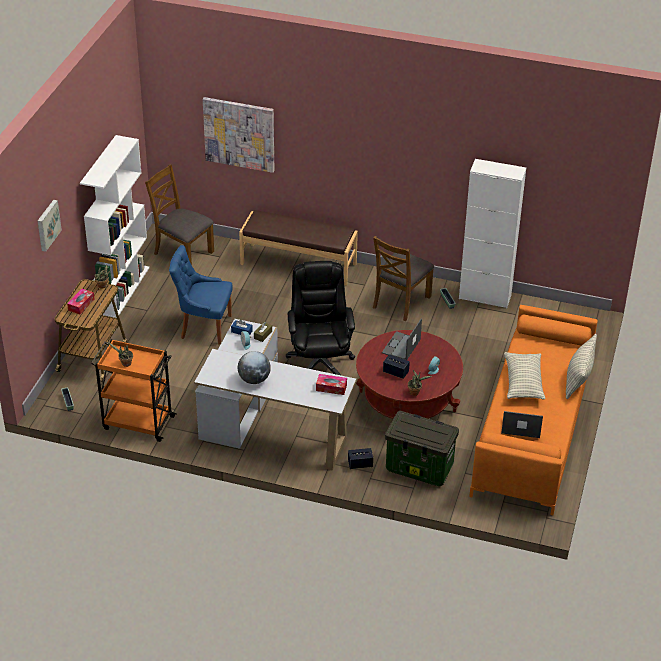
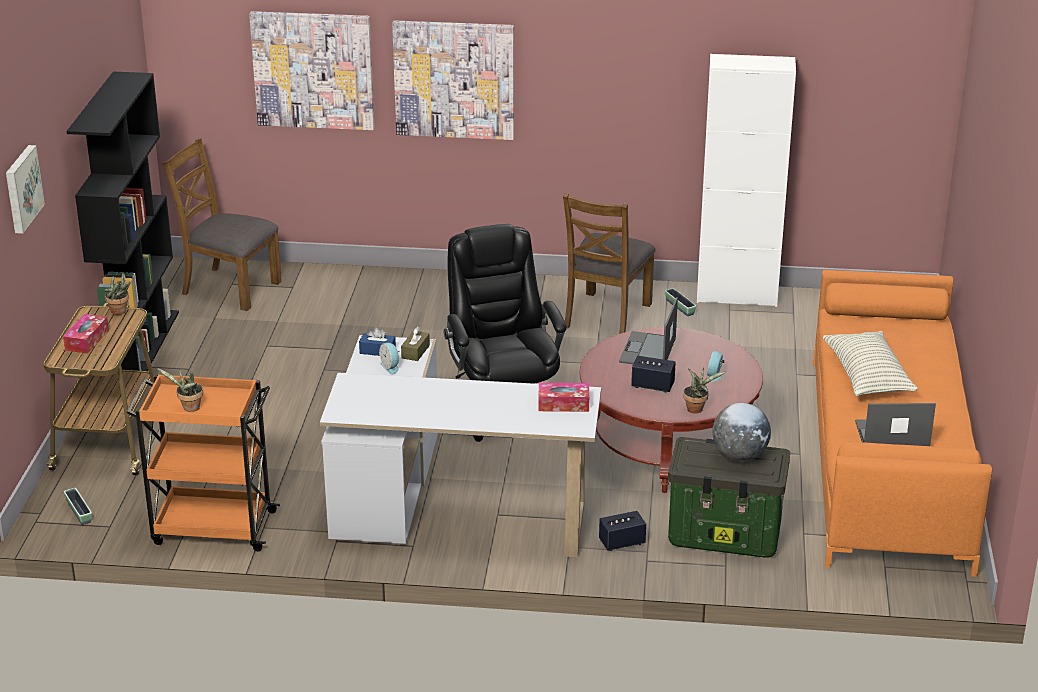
camera: 10 degrees left, 10 degrees down
white bookcase [80,135,150,318] -> black bookcase [66,71,179,378]
blue chair [169,245,233,345] -> none
globe [238,351,271,384] -> globe moved to [712,403,771,461]
brown bench [239,210,358,285] -> none
pillow [566,334,597,399] -> none
none -> picture [392,20,514,140]

